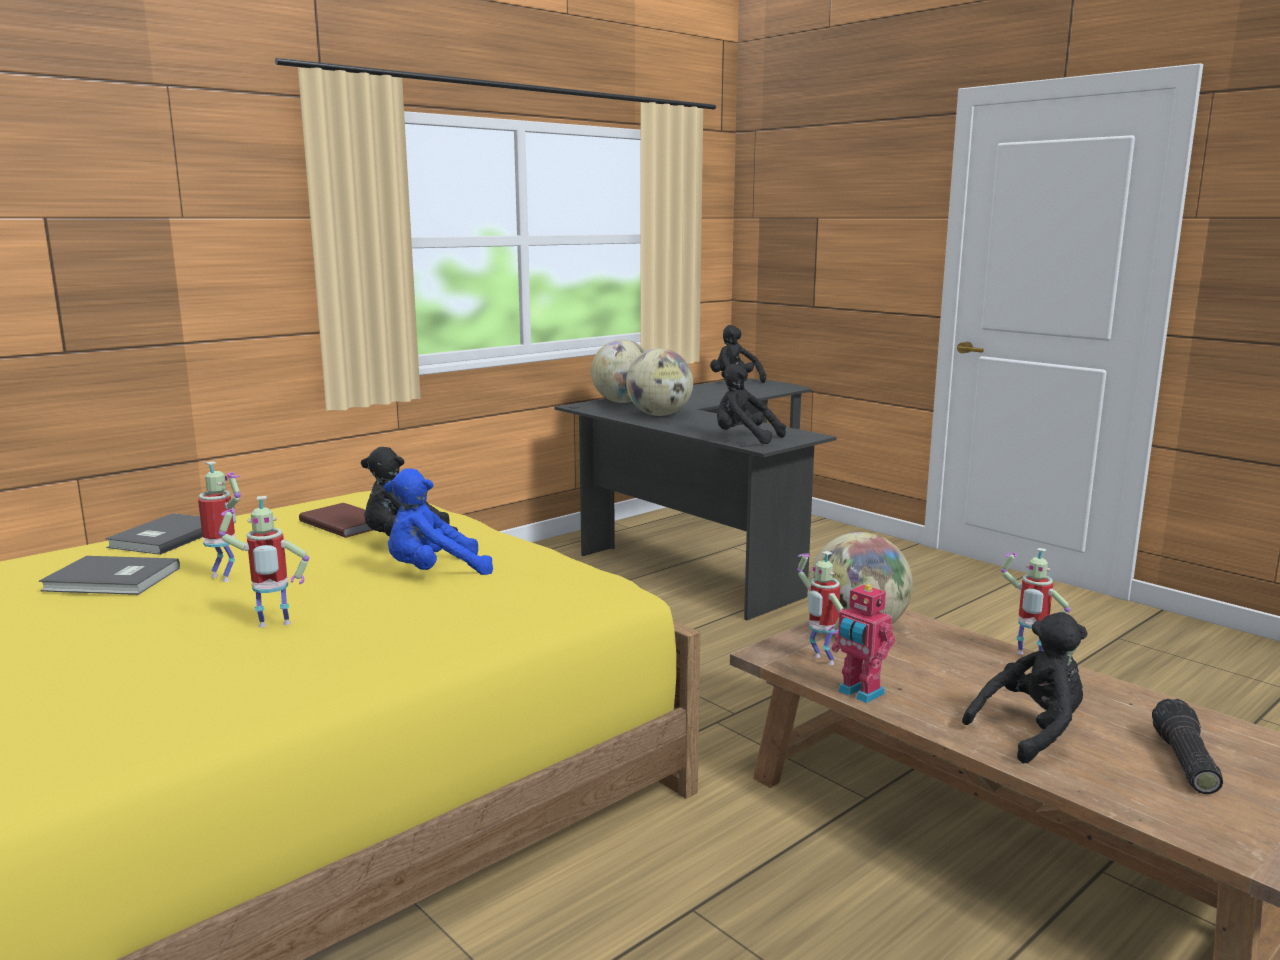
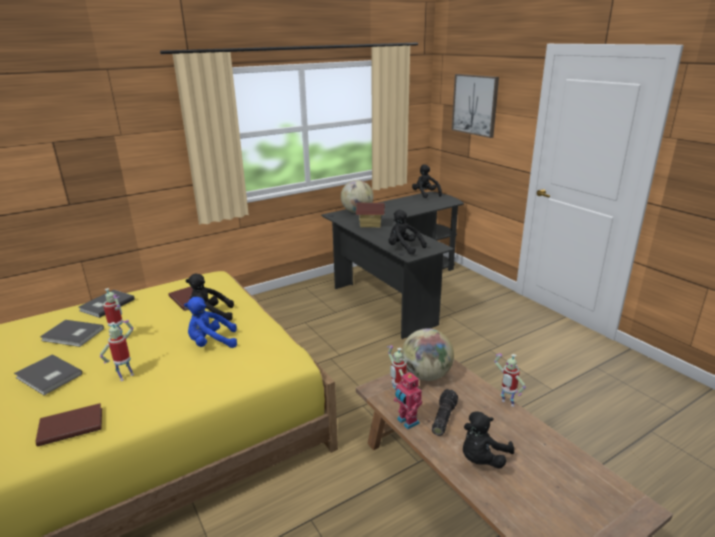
camera: 10 degrees right, 10 degrees up
toy robot [218,496,309,628] -> toy robot turned 135 degrees clockwise [100,320,134,381]
globe [626,348,693,416] -> toy house [356,203,385,228]
black plush toy [962,612,1088,763] -> black plush toy turned 150 degrees clockwise [463,411,514,469]
flashlight [1152,699,1223,794] -> flashlight moved to [432,389,458,436]
none -> grey book [14,354,82,395]
none -> brown book [35,403,102,447]
none -> picture [452,74,499,138]

